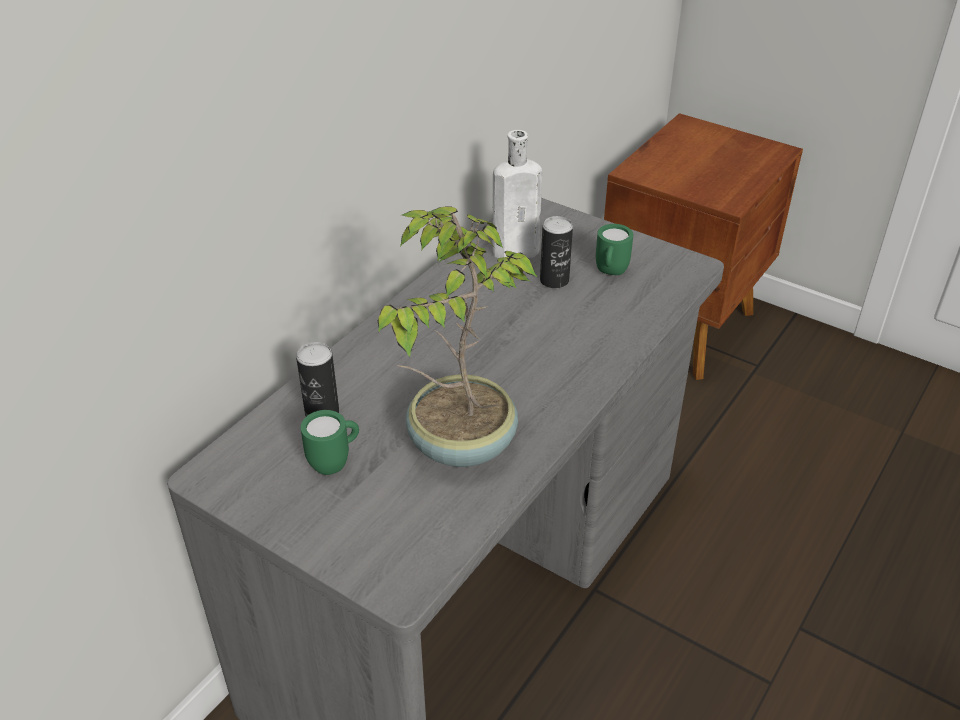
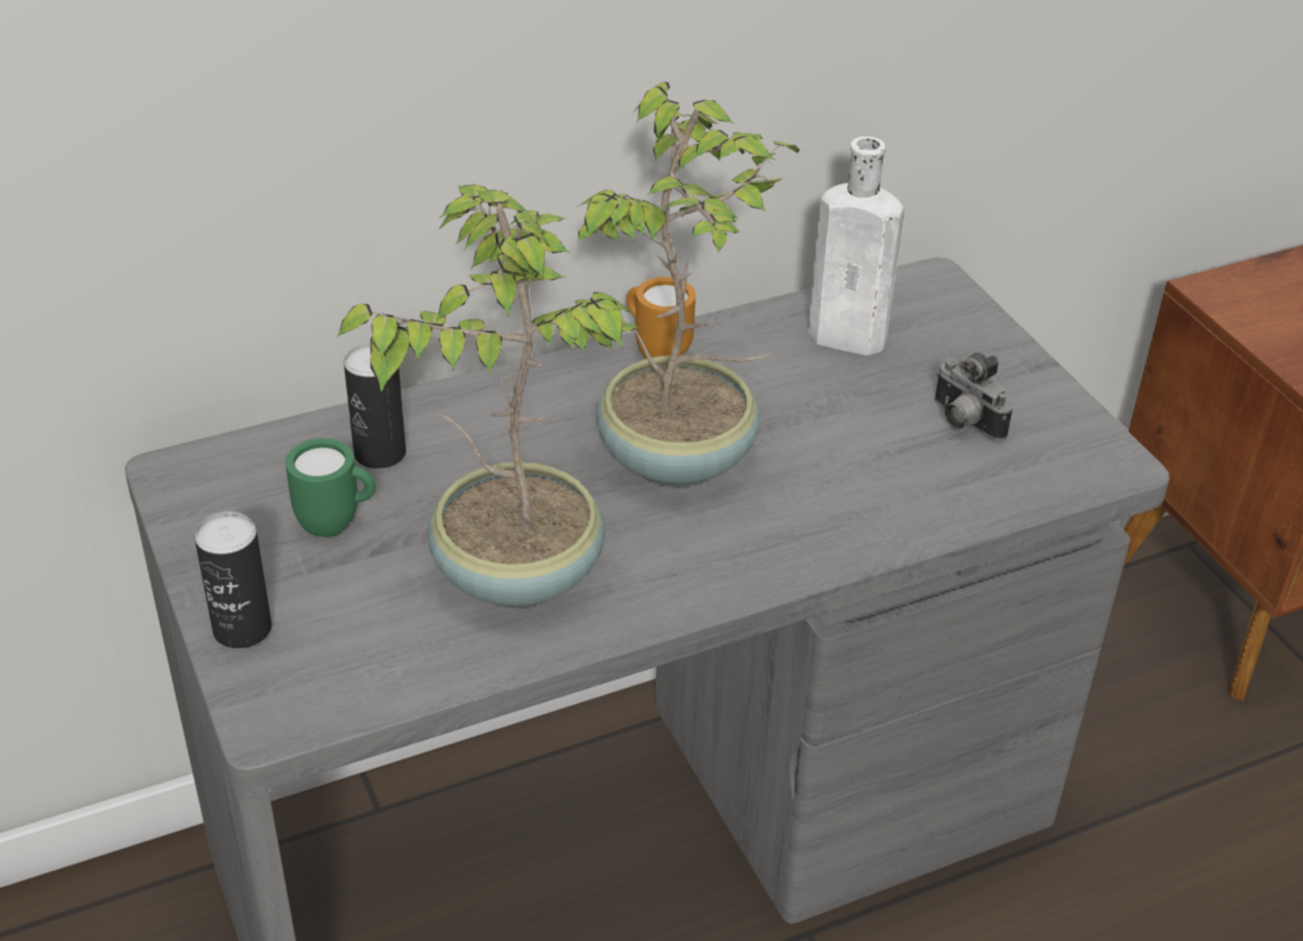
camera: 30 degrees right, 0 degrees up
can [540,216,573,289] -> can moved to [194,511,272,649]
green mug [596,224,633,275] -> camera [935,353,1013,441]
none -> potted plant [576,82,799,487]
none -> orange mug [626,277,696,359]

